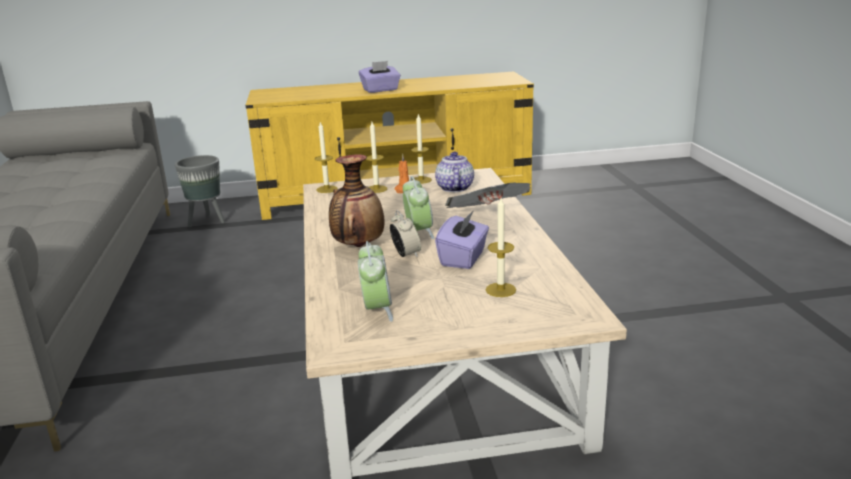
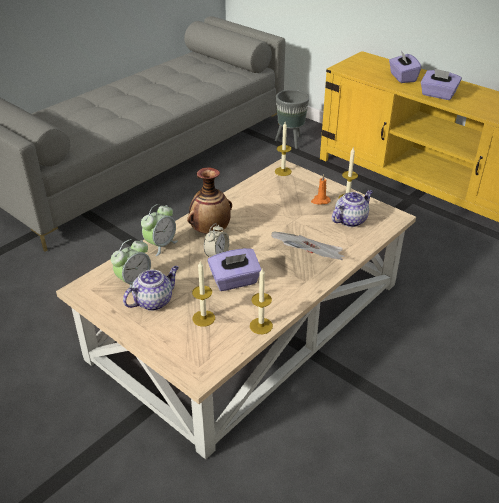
camera: 50 degrees right, 15 degrees up
candle [366,122,387,193] -> candle moved to [250,269,273,334]
alarm clock [403,176,434,239] -> alarm clock moved to [141,204,178,256]
none -> teapot [123,266,179,311]
none -> purple tissue box [389,51,421,83]

